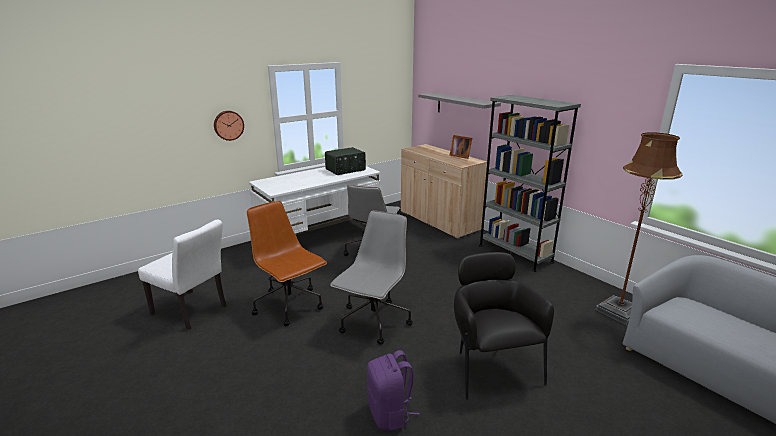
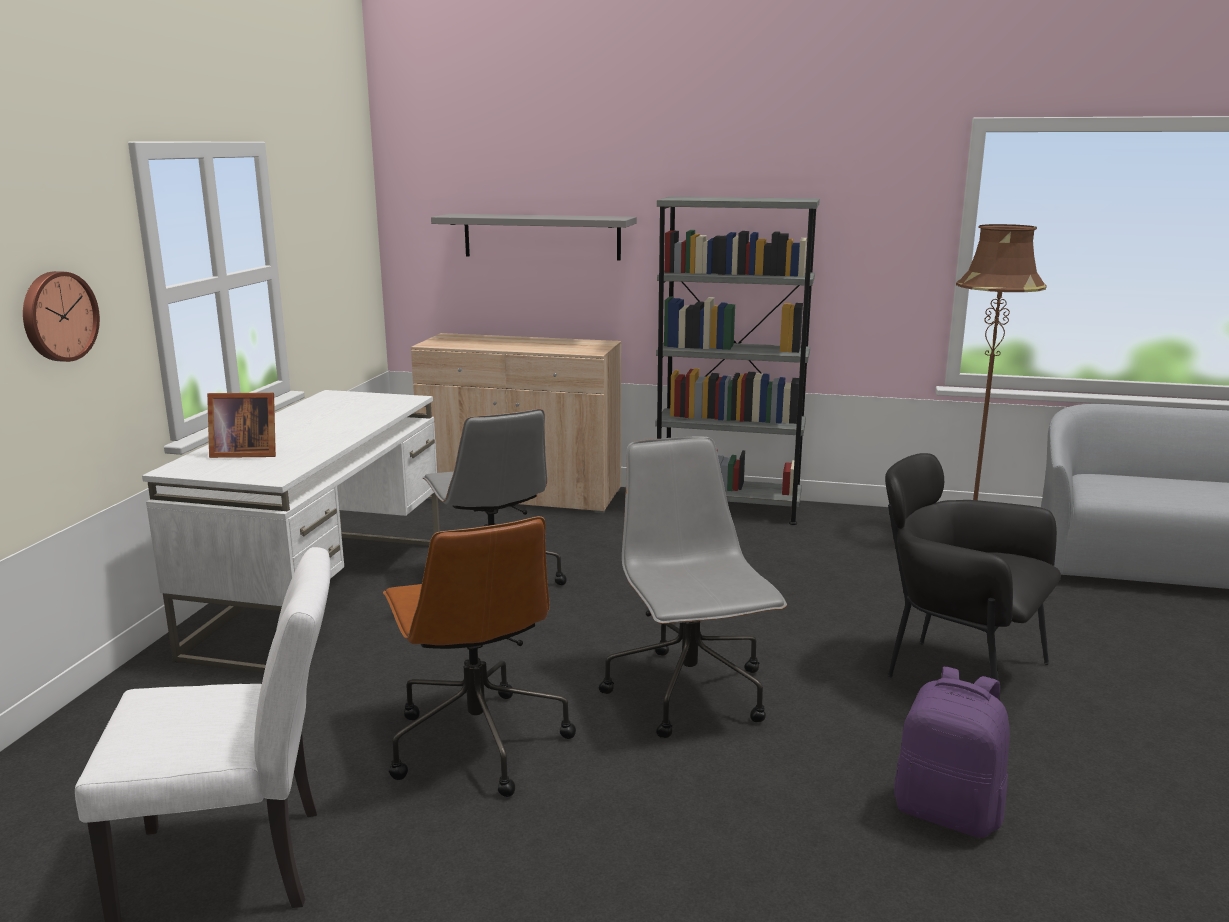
camera: 40 degrees left, 5 degrees down
brown office chair [247,201,327,326] -> brown office chair turned 120 degrees counterclockwise [383,516,576,797]
radio [325,147,366,175] -> none
picture frame [450,135,472,159] -> picture frame moved to [207,393,276,458]

